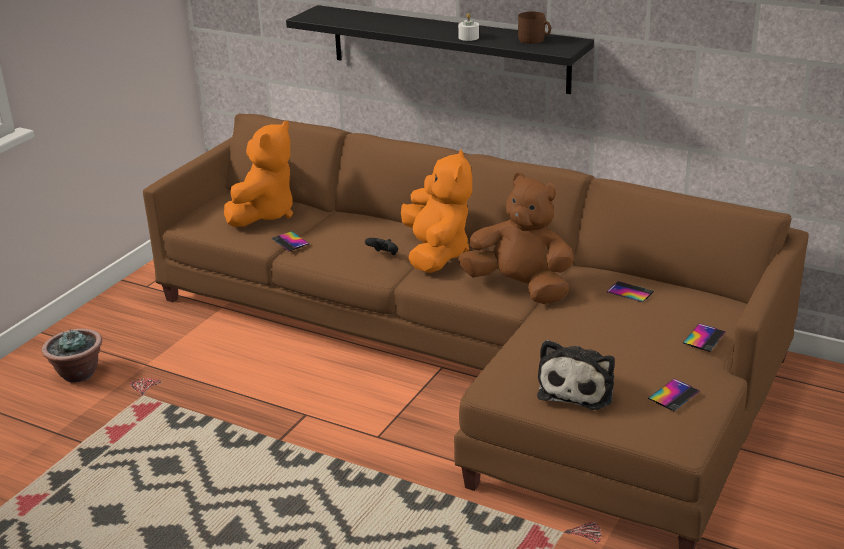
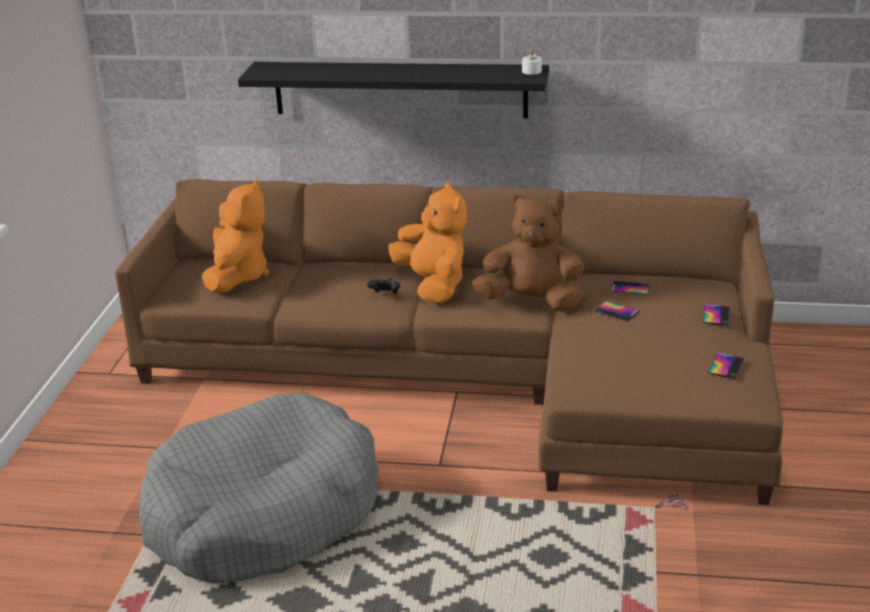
camera: 20 degrees left, 0 degrees up
potted plant [42,329,102,383] -> none
phone [272,231,309,251] -> phone moved to [594,301,639,322]
white candle [458,13,479,41] -> white candle moved to [522,48,542,75]
brown mug [518,12,551,44] -> none
plush toy [537,340,615,410] -> none
none -> grey dog bed [139,393,379,583]

